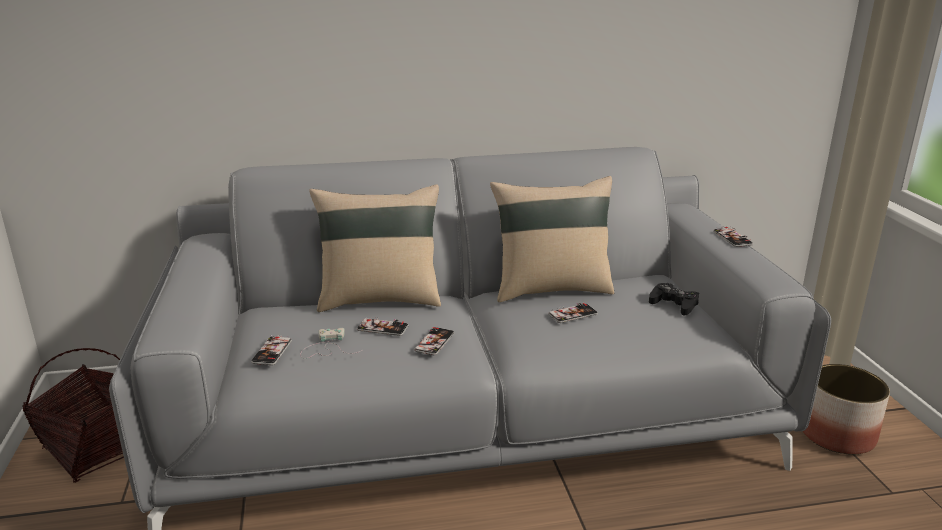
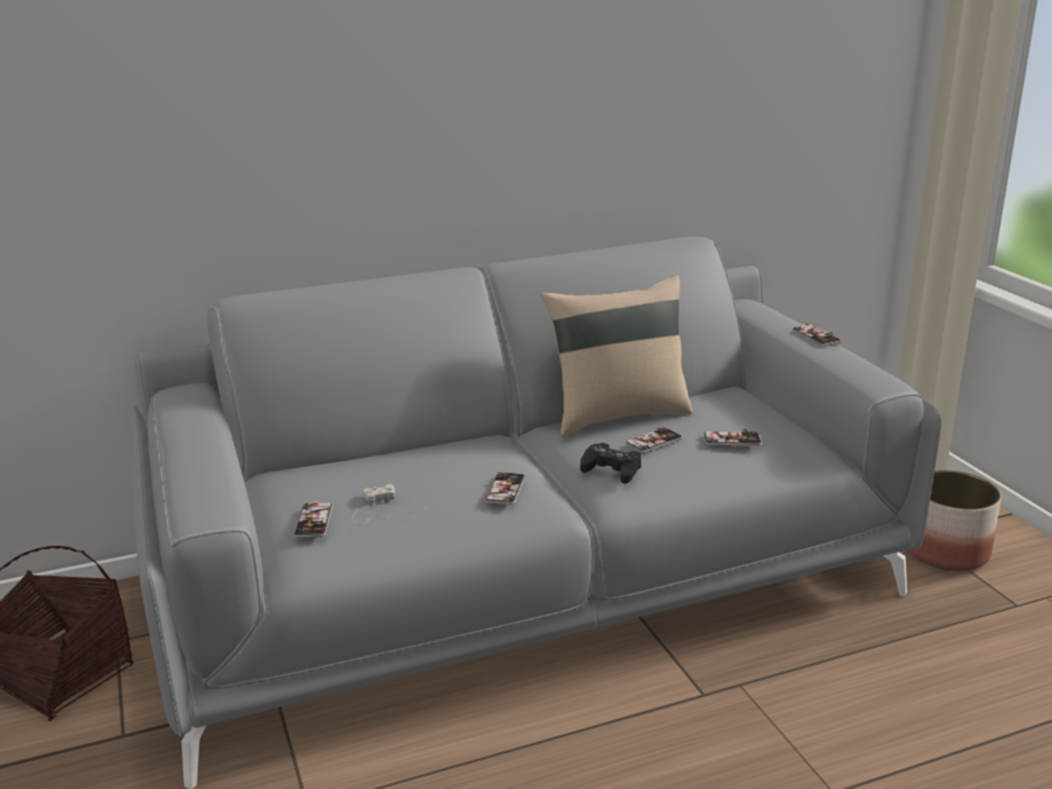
camera: 10 degrees left, 0 degrees up
beige pillow [309,184,441,312] -> none
phone [357,317,409,336] -> phone moved to [704,429,762,446]
black game controller [649,283,699,316] -> black game controller moved to [580,443,641,484]

